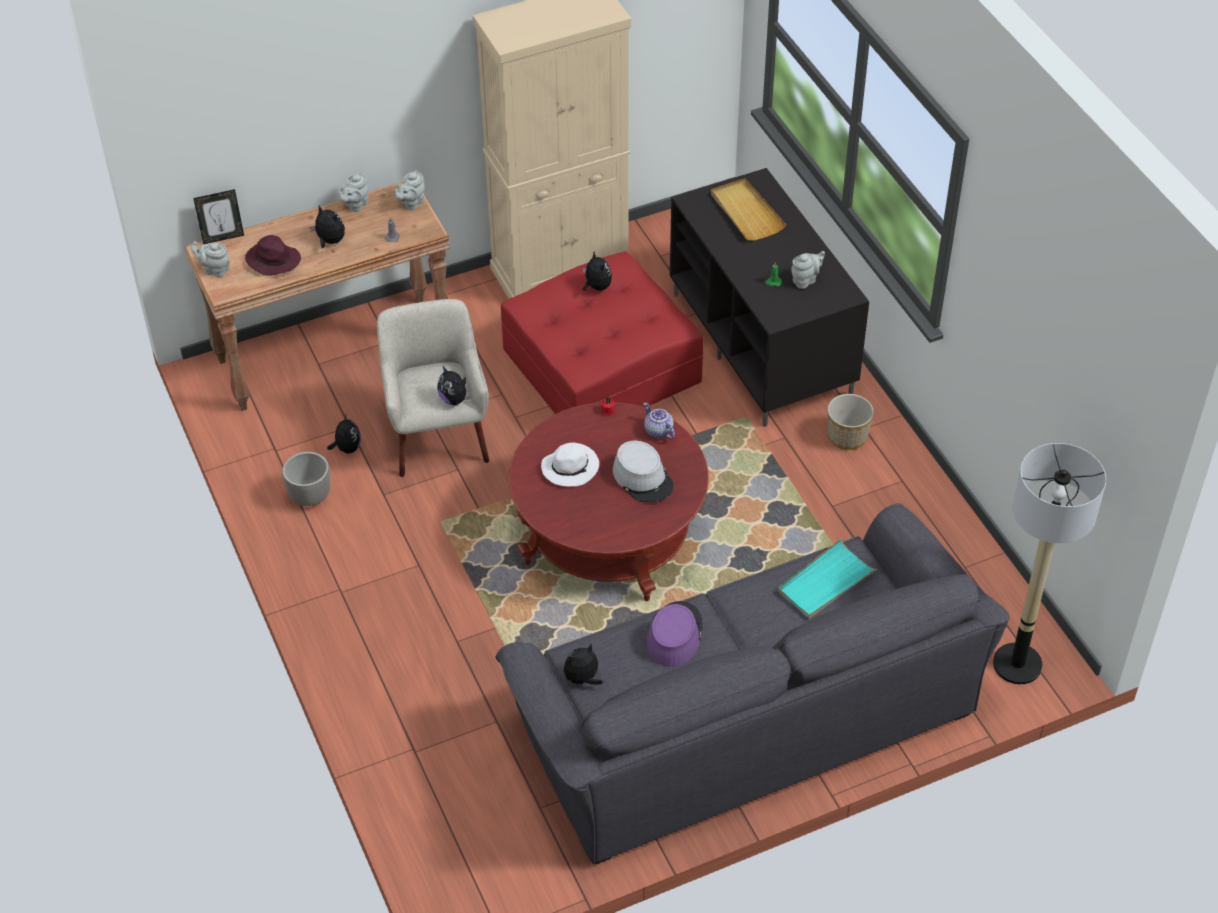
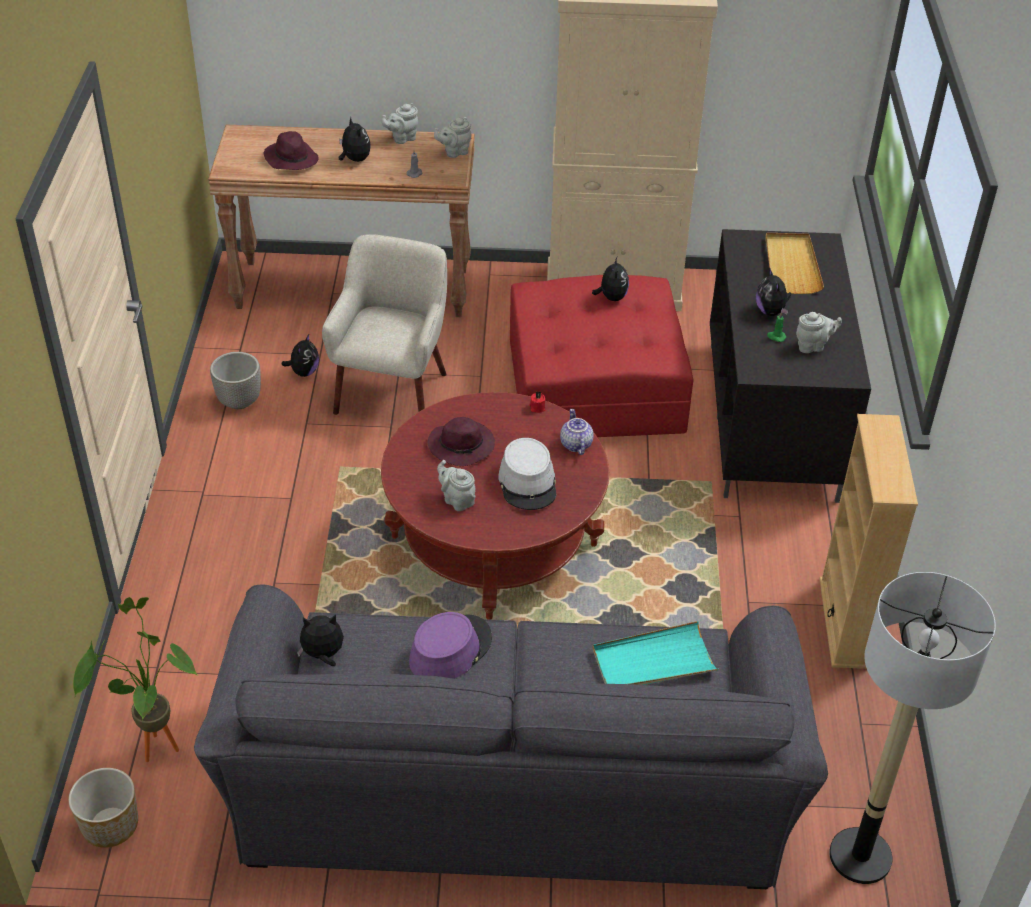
camera: 25 degrees right, 5 degrees down
grey teapot [191,241,230,277] -> grey teapot moved to [437,460,476,511]
picture frame [193,189,244,244] -> none
plush toy [437,366,471,405] -> plush toy moved to [756,267,791,316]
white hat [541,443,599,487] -> purple hat [428,417,495,466]
planter [827,394,874,450] -> planter moved to [68,768,138,848]
none -> potted plant [73,597,198,762]
none -> beige bookcase [819,414,918,669]

